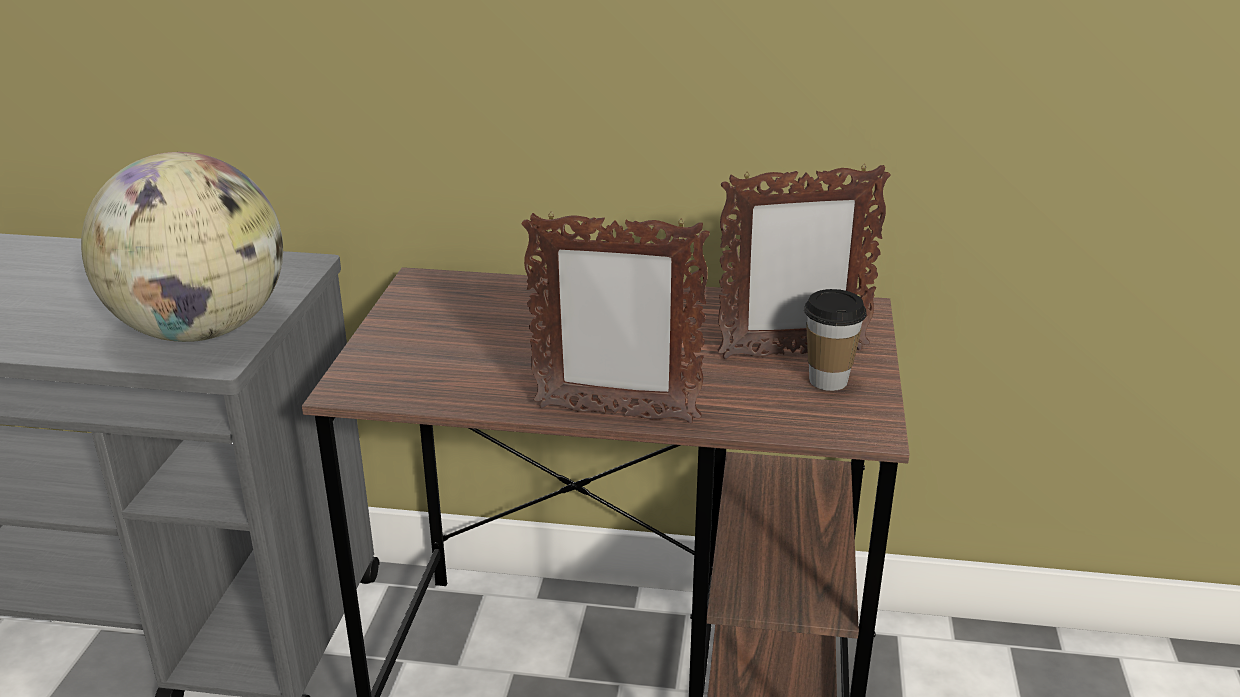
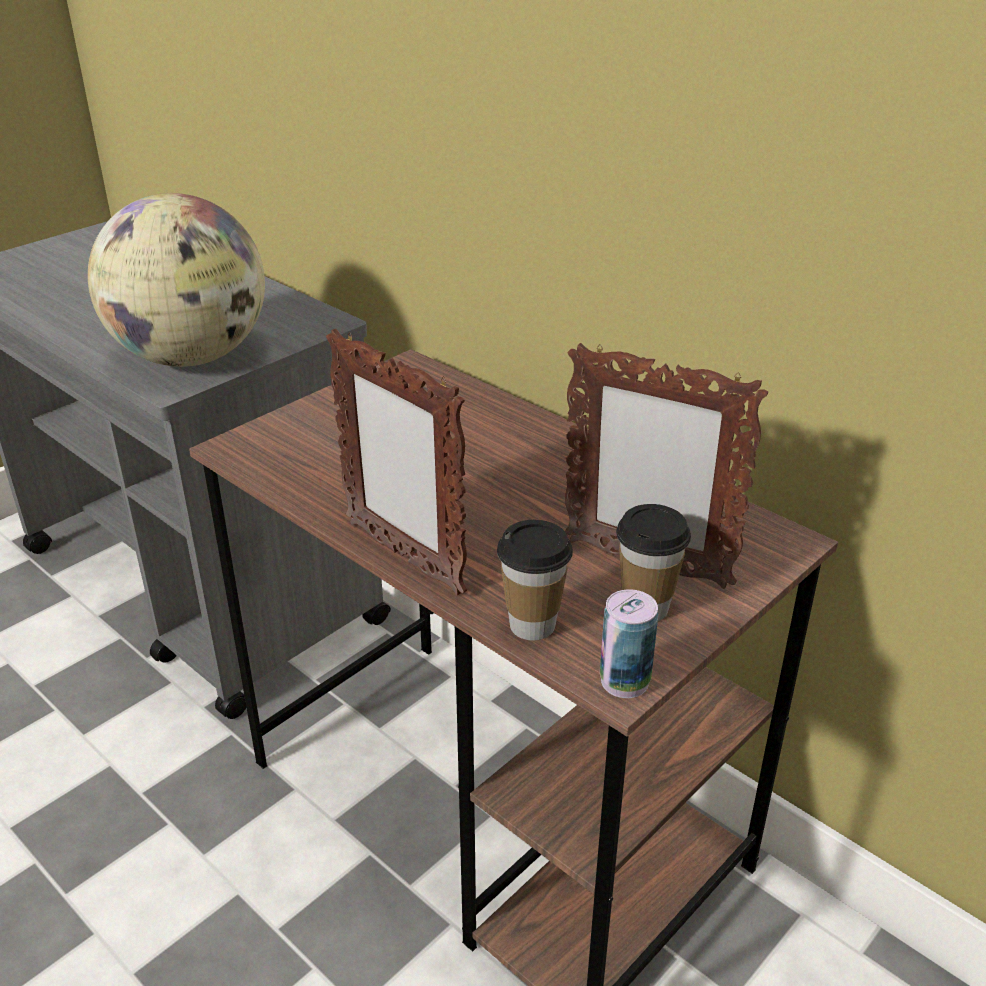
camera: 35 degrees right, 5 degrees up
none -> cup [497,520,573,641]
none -> can [600,589,658,698]

